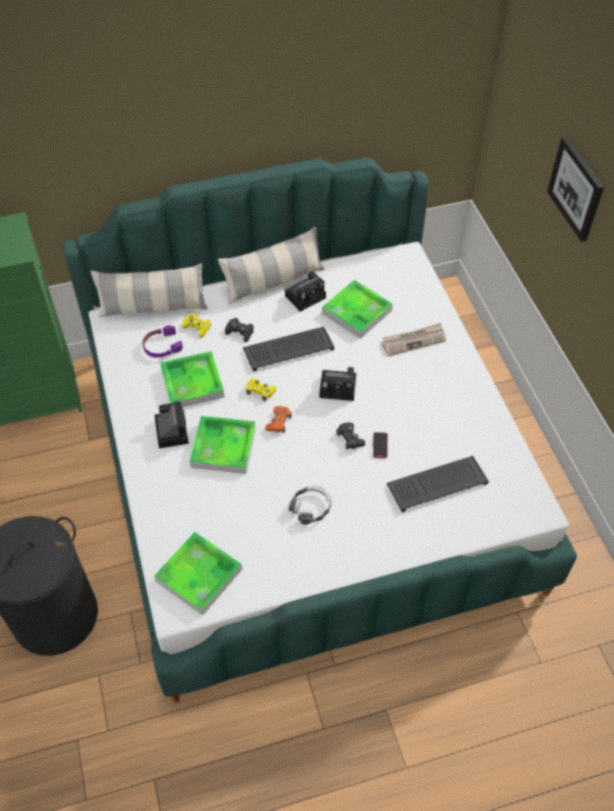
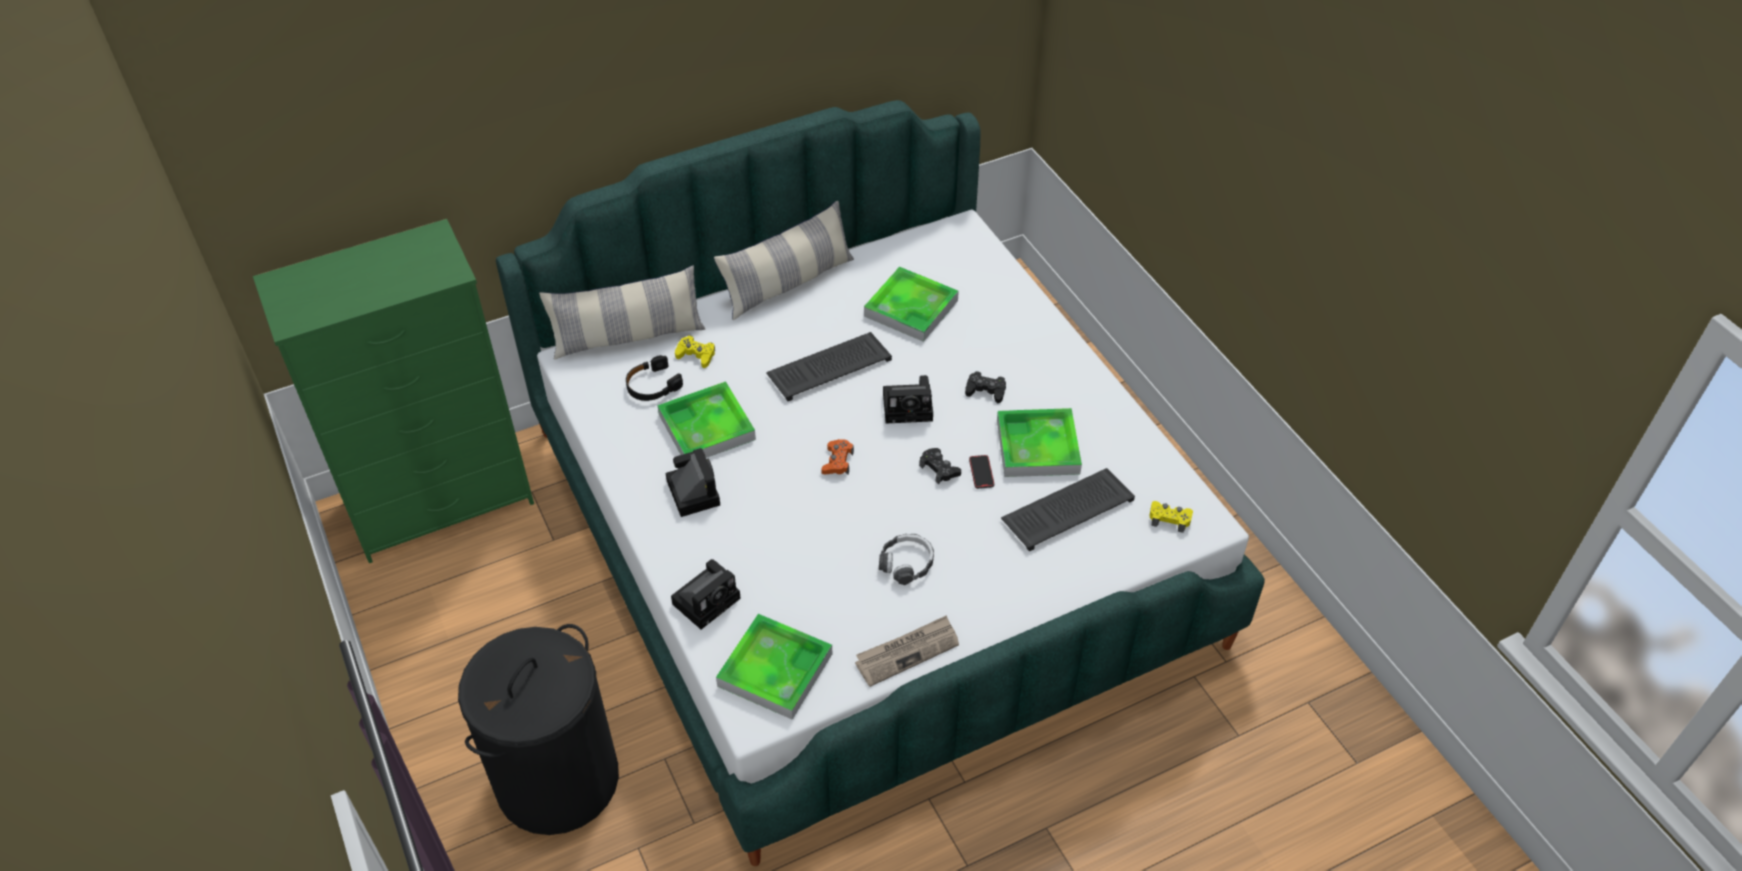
camera: 10 degrees left, 5 degrees down
purple headphones [142,325,183,358] -> black headphones [626,355,683,401]
tray [189,416,256,474] -> tray moved to [997,408,1082,477]
black game controller [225,318,254,342] -> black game controller moved to [965,371,1006,403]
yellow game controller [246,378,277,402] -> yellow game controller moved to [1149,501,1193,533]
camera [285,271,326,312] -> camera moved to [671,559,741,629]
newspaper [381,323,446,356] -> newspaper moved to [855,615,959,687]
picture [547,136,604,242] -> none

